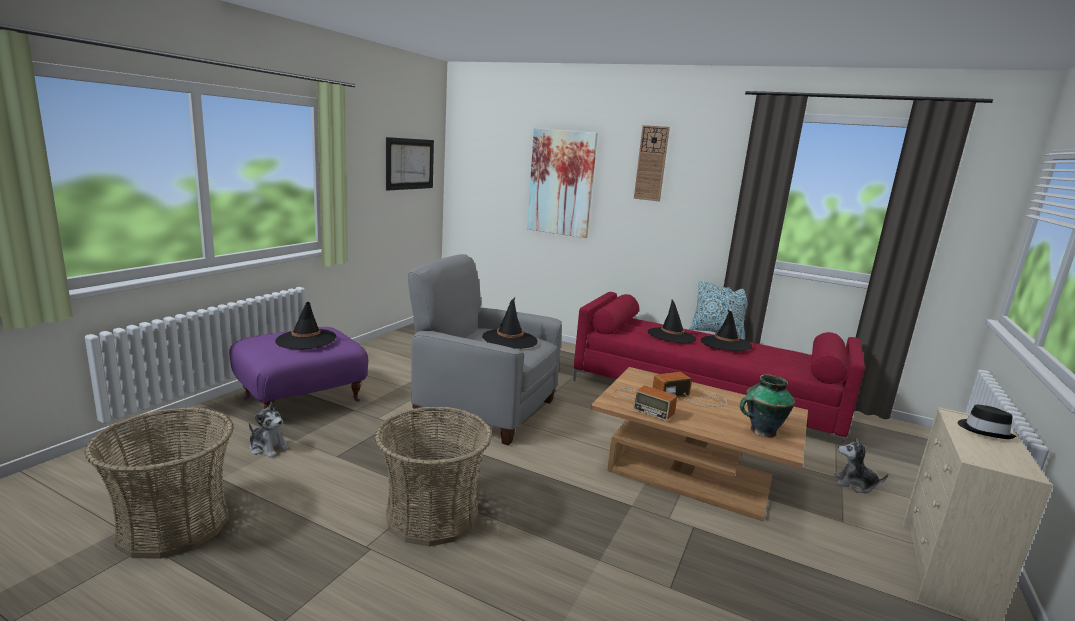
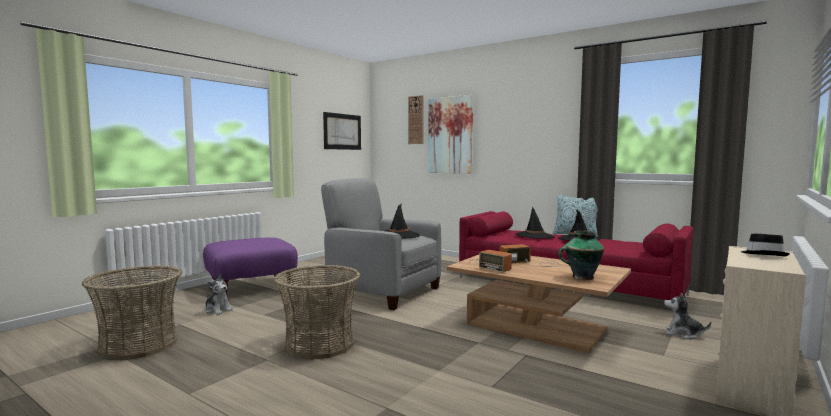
camera: 10 degrees right, 10 degrees down
black hat [275,302,337,349] -> none
wall clock [634,125,670,201] -> wall clock moved to [408,95,423,144]

